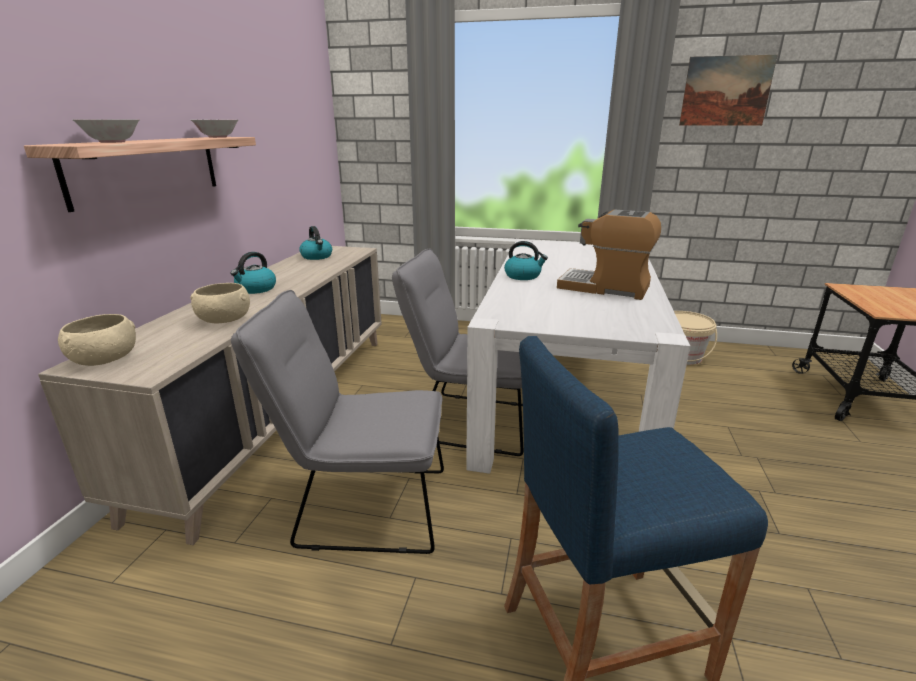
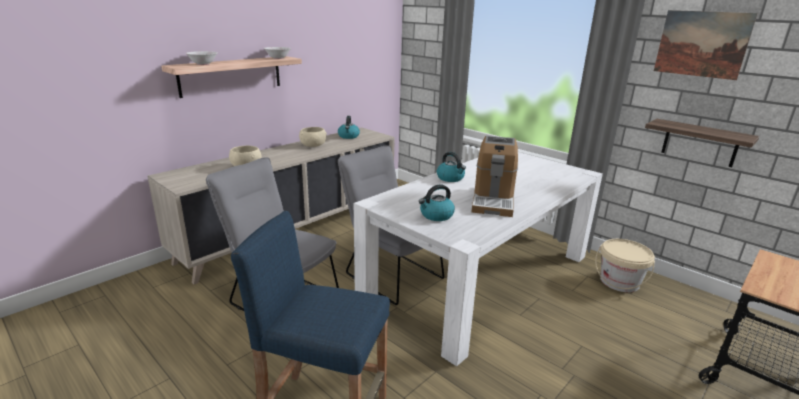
camera: 30 degrees right, 0 degrees up
beige bowl [58,314,136,366] -> beige bowl moved to [299,127,327,147]
kettle [230,252,276,294] -> kettle moved to [419,184,455,221]
coffee machine [557,209,661,300] -> coffee machine turned 135 degrees counterclockwise [471,136,518,217]
none -> shelf [645,119,759,167]

